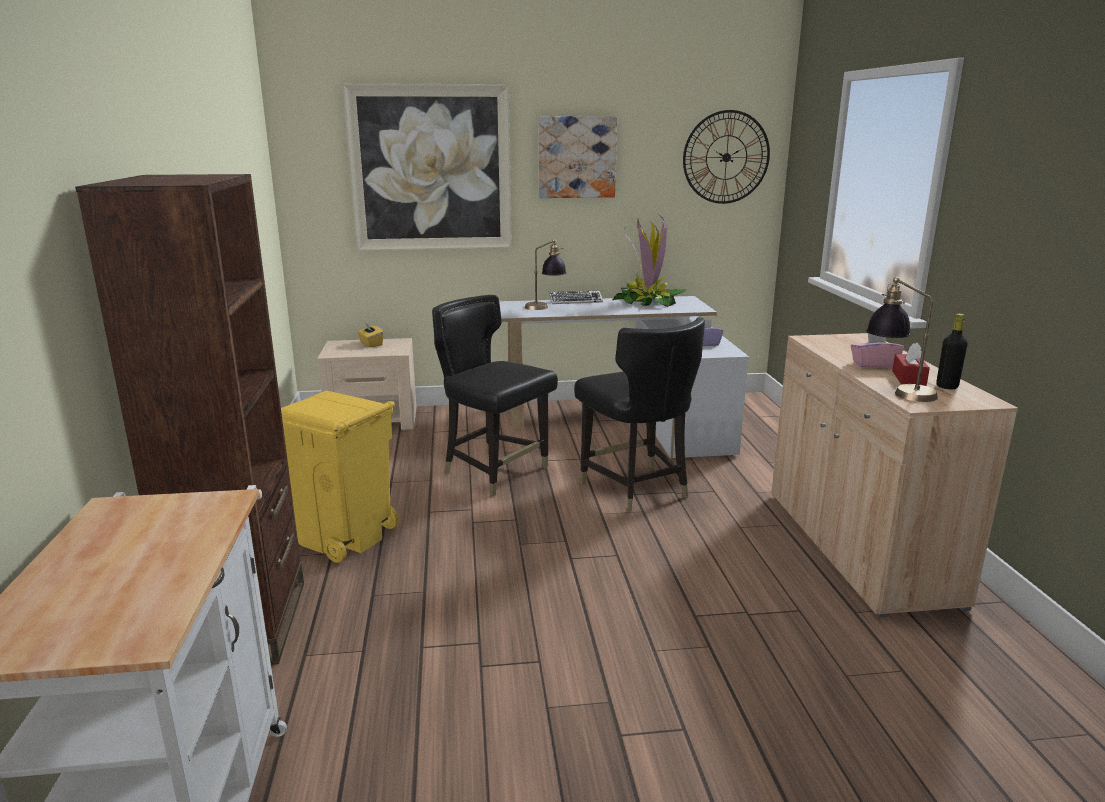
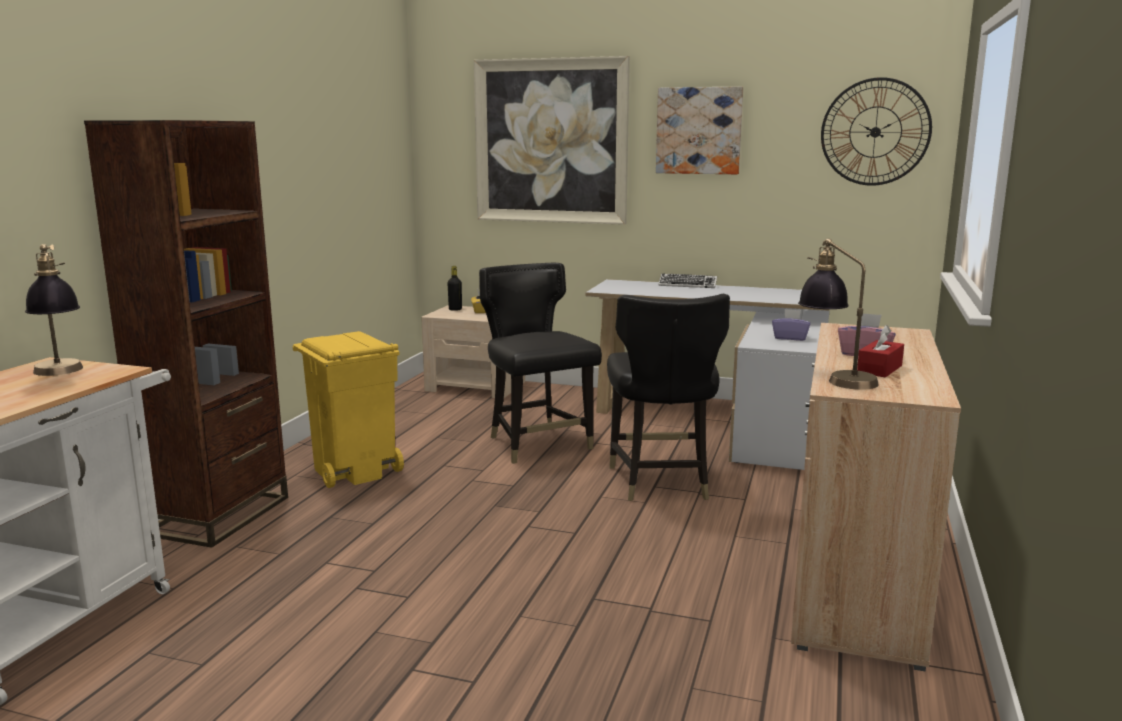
camera: 25 degrees right, 5 degrees down
table lamp [525,239,566,310] -> table lamp moved to [25,244,83,376]
potted plant [613,214,686,307] -> none
black bottle [936,314,968,389] -> black bottle moved to [447,266,462,311]

